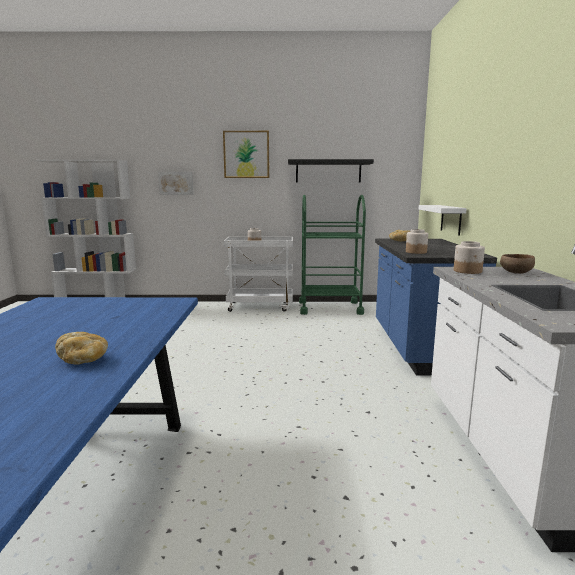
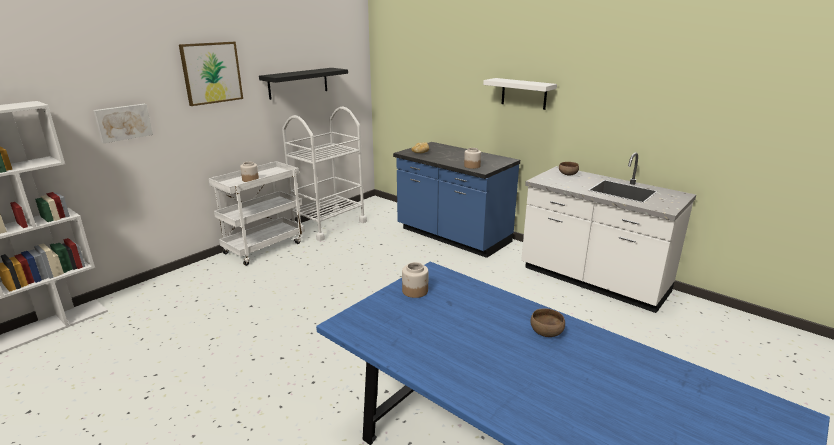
camera: 50 degrees left, 10 degrees up
bread [55,332,108,365] -> brown bowl [530,308,565,337]
green cart [299,195,366,315] -> white cart [282,107,367,241]
white shelf [419,205,467,236] -> white shelf moved to [483,78,557,110]
jar [454,241,485,274] -> jar moved to [402,262,428,298]

